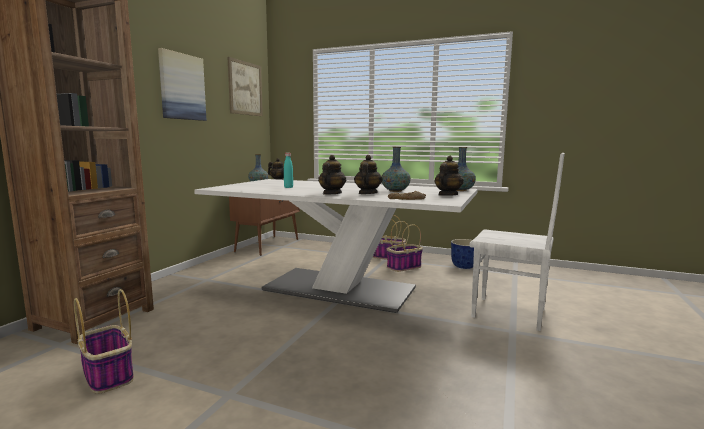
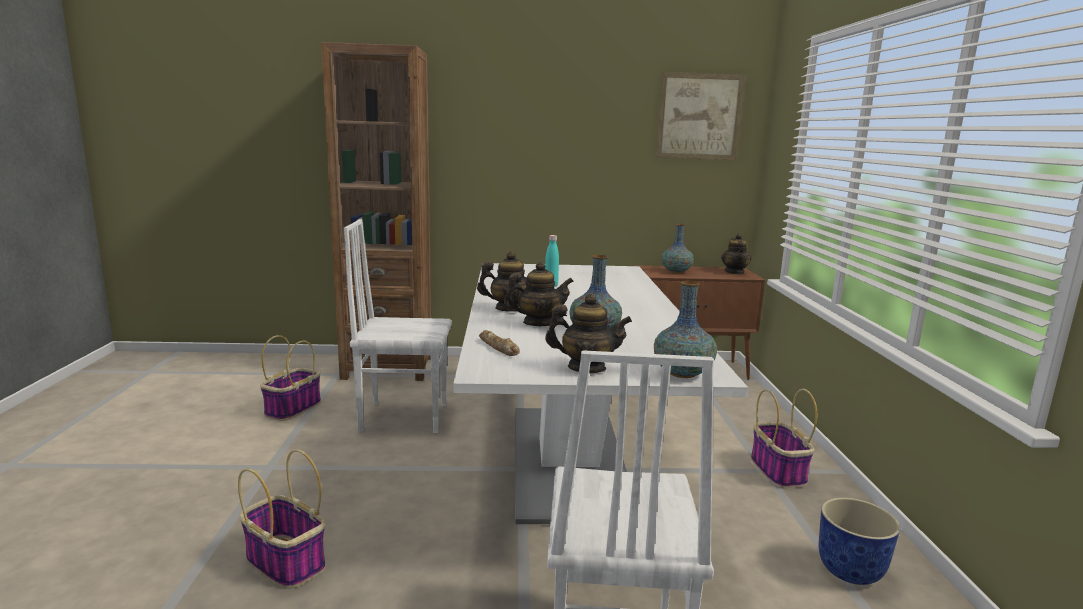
camera: 65 degrees right, 5 degrees up
picture [158,48,207,121] -> none
basket [386,221,423,272] -> basket moved to [238,449,326,589]
none -> white chair [344,219,452,433]

